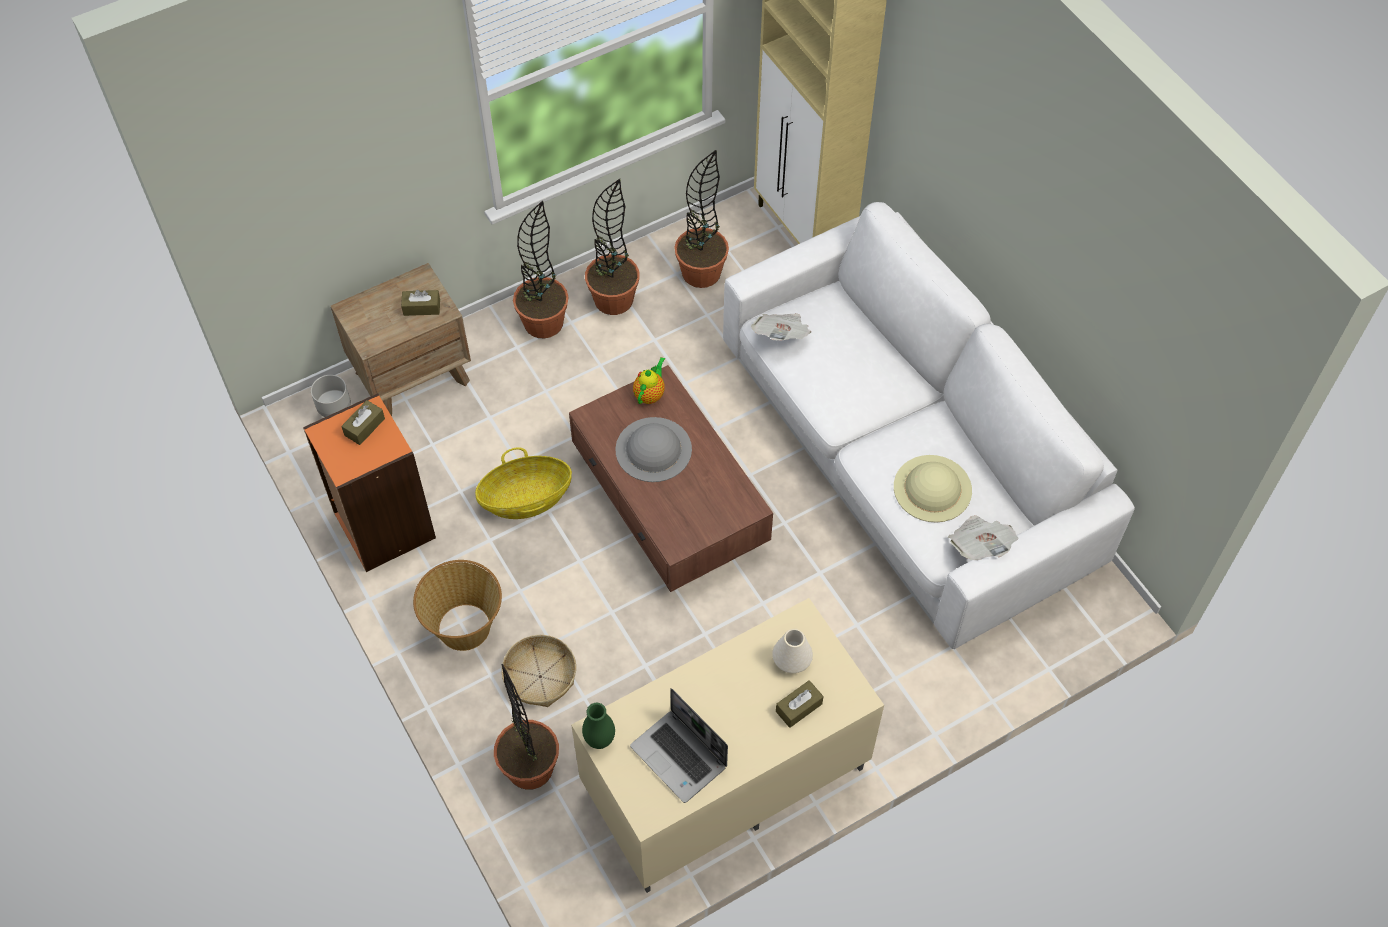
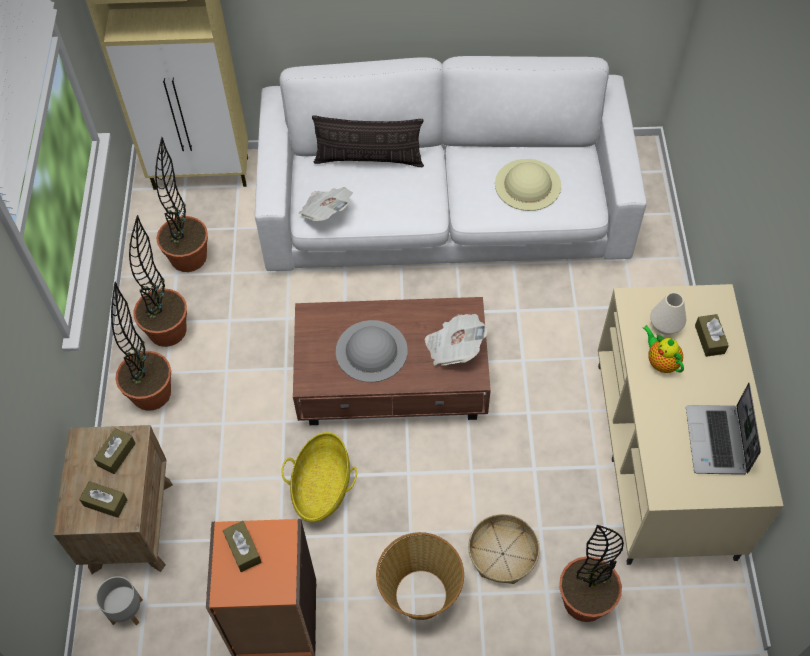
camera: 60 degrees left, 0 degrees up
green vase [582,703,615,749] -> none
laptop [630,688,728,803] -> laptop turned 105 degrees clockwise [686,383,761,475]
teapot [633,357,665,404] -> teapot moved to [643,325,684,373]
newspaper [948,515,1019,560] -> newspaper moved to [425,314,487,366]
none -> brown tissue box [79,481,127,518]
none -> pillow [312,115,424,167]

